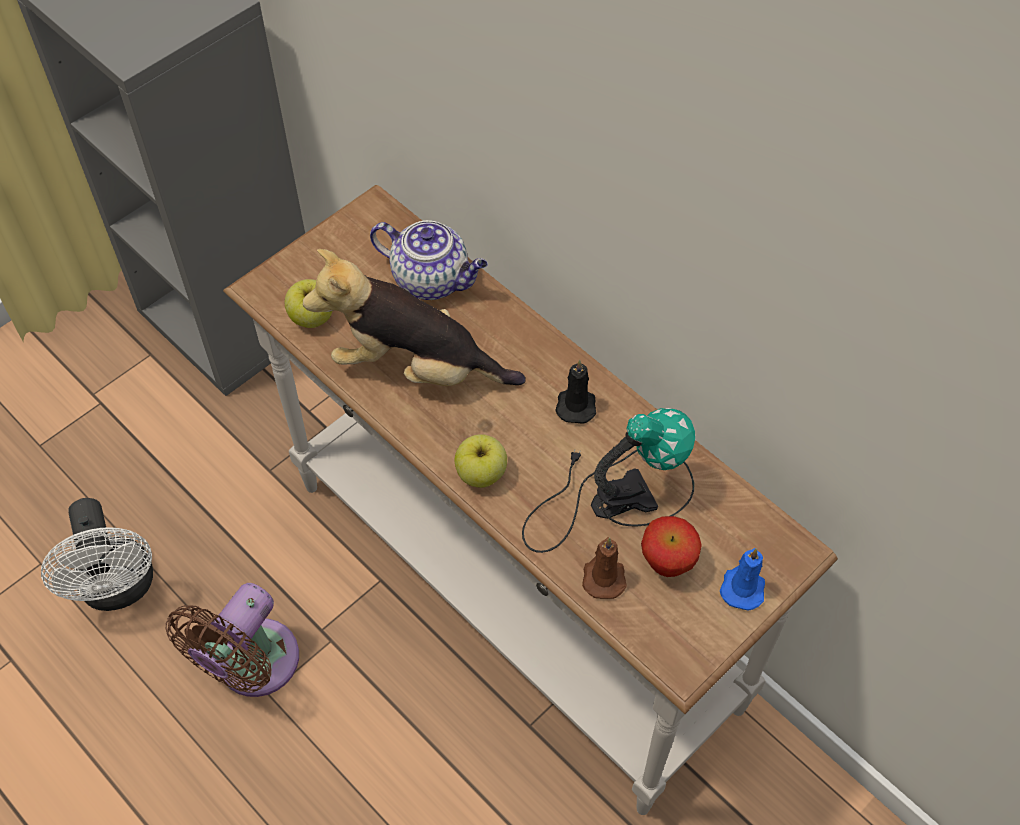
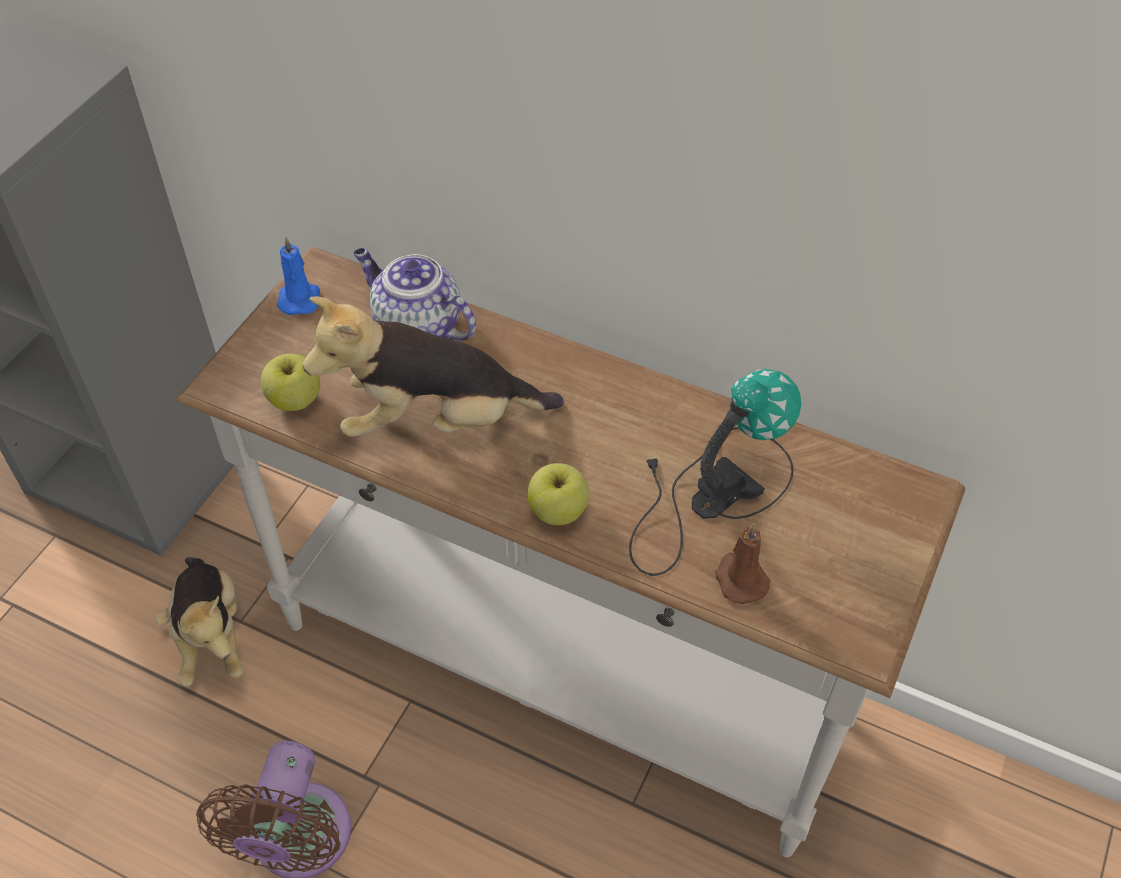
camera: 20 degrees left, 5 degrees down
white fan [41,498,153,611] -> none
teapot [370,220,488,300] -> teapot turned 150 degrees counterclockwise [353,248,476,341]
black candle [555,360,596,423] -> none
apple [641,516,702,577] -> none
blue candle [720,548,765,610] -> blue candle moved to [277,237,320,315]
none -> plush toy [155,557,243,687]

